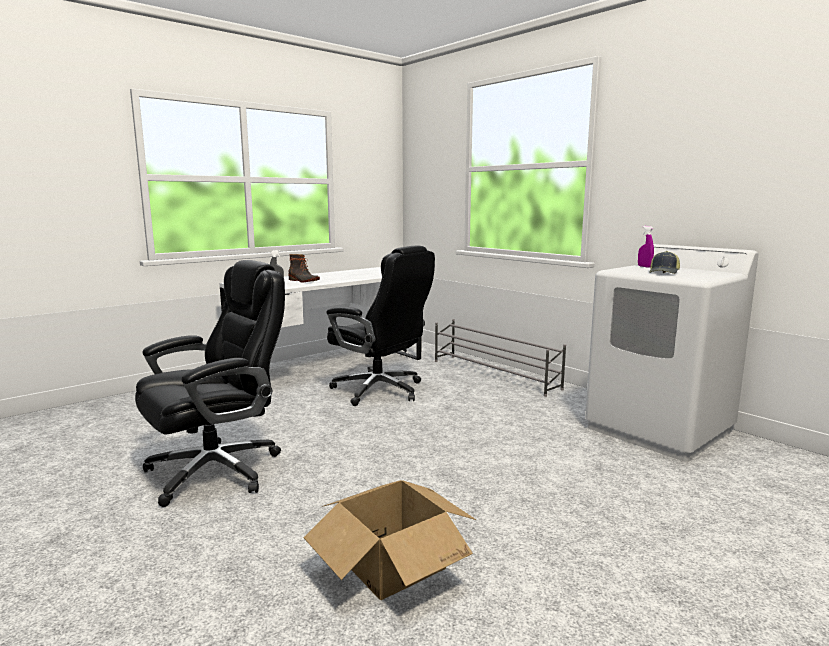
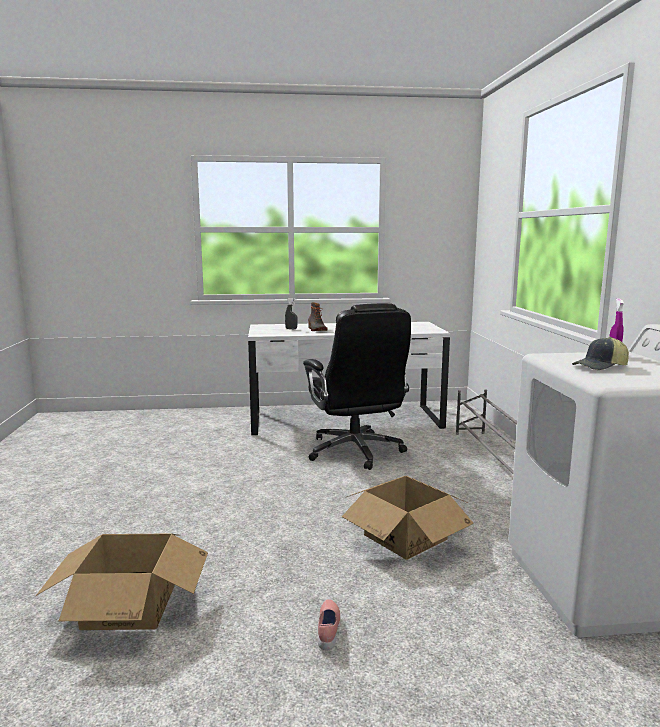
camera: 35 degrees right, 0 degrees up
black office chair [135,260,285,507] -> none
none -> pink shoe [318,599,341,651]
none -> cardboard box [342,476,474,560]

